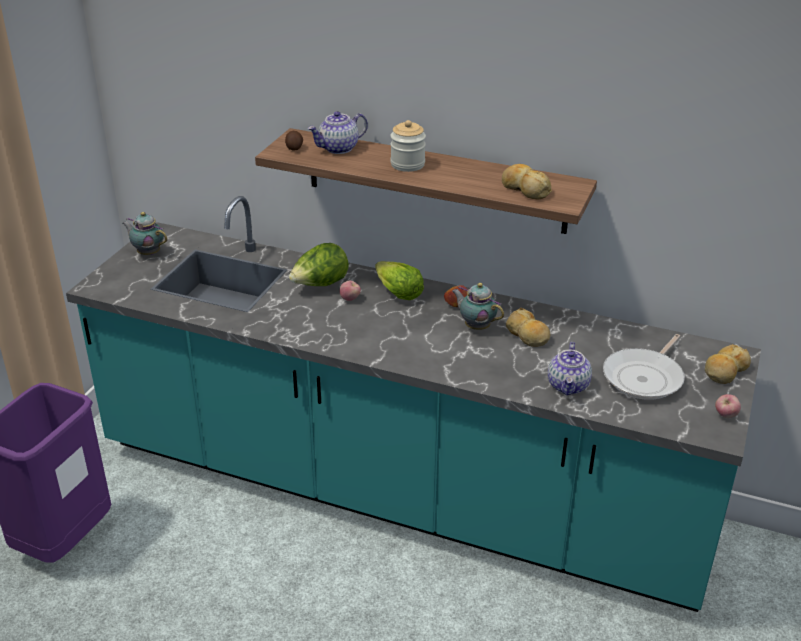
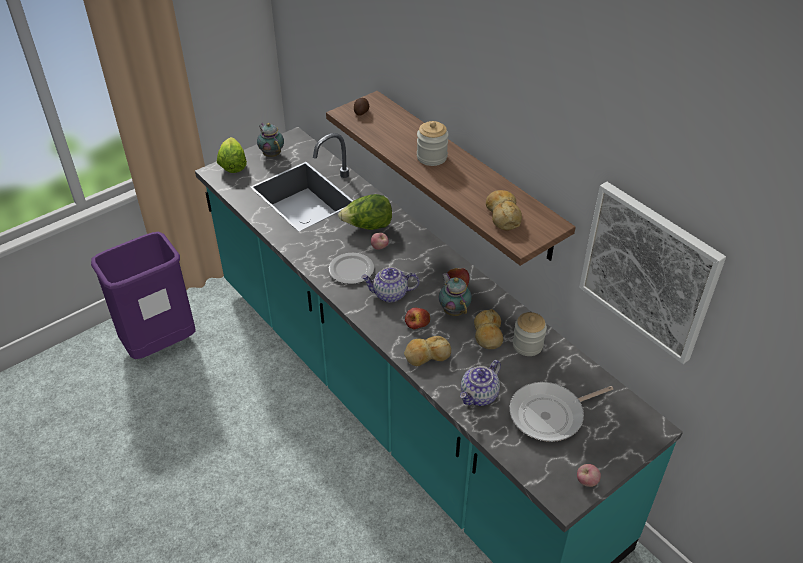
camera: 30 degrees right, 10 degrees up
teapot [308,111,368,154] -> teapot moved to [361,267,419,302]
lettuce [375,261,424,300] -> lettuce moved to [217,137,247,173]
bread [705,344,751,384] -> bread moved to [404,336,451,366]
none -> plate [329,253,374,284]
none -> apple [405,308,430,329]
none -> jar [513,312,547,356]
none -> picture [579,182,726,364]

